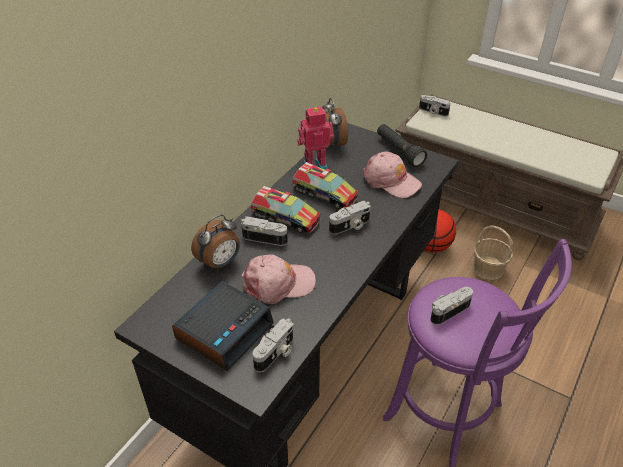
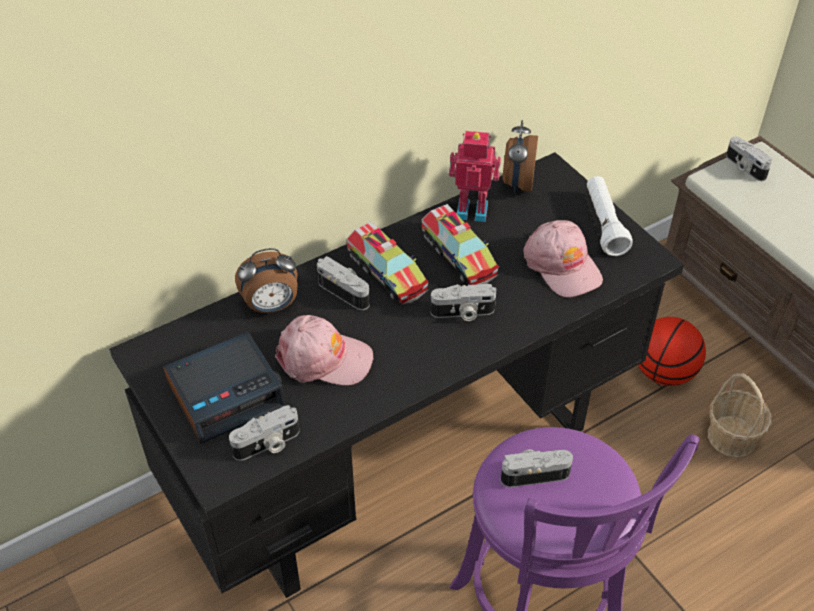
camera: 25 degrees right, 5 degrees up
black flashlight [377,124,427,167] -> white flashlight [587,176,632,256]

